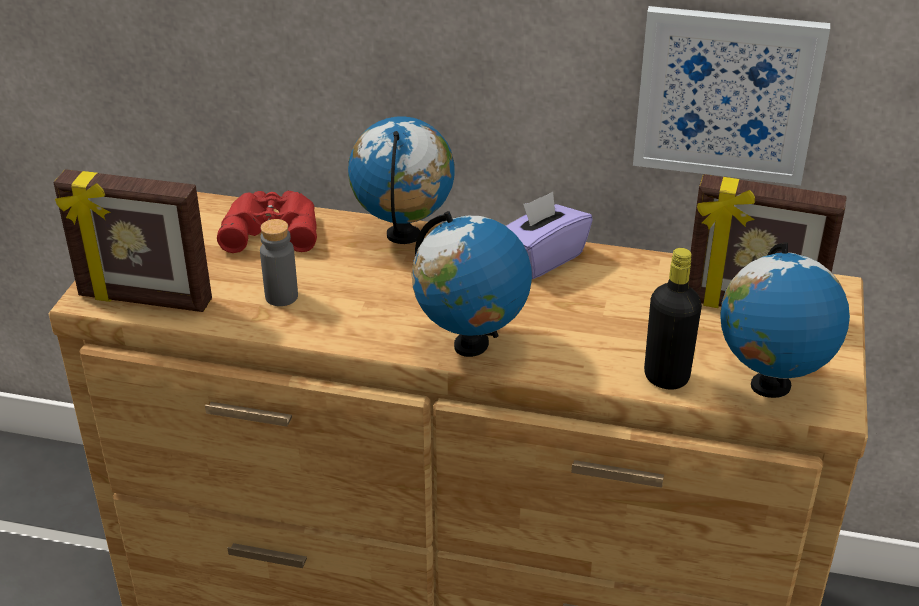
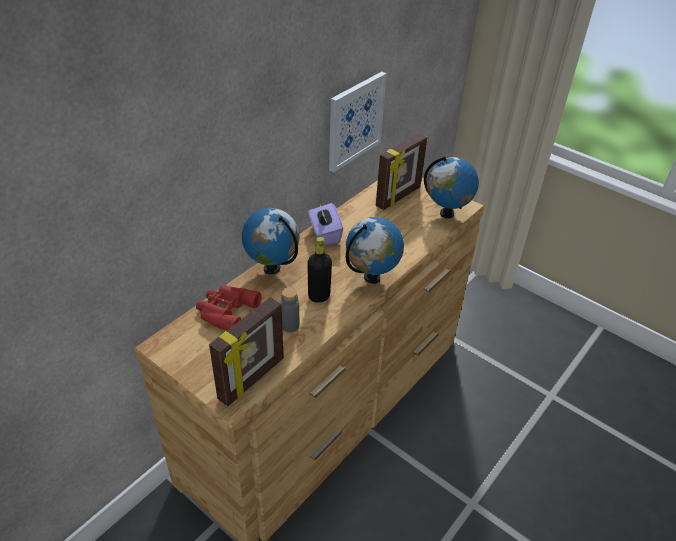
camera: 65 degrees left, 5 degrees up
black bottle [644,248,702,389] -> black bottle moved to [307,237,332,303]

